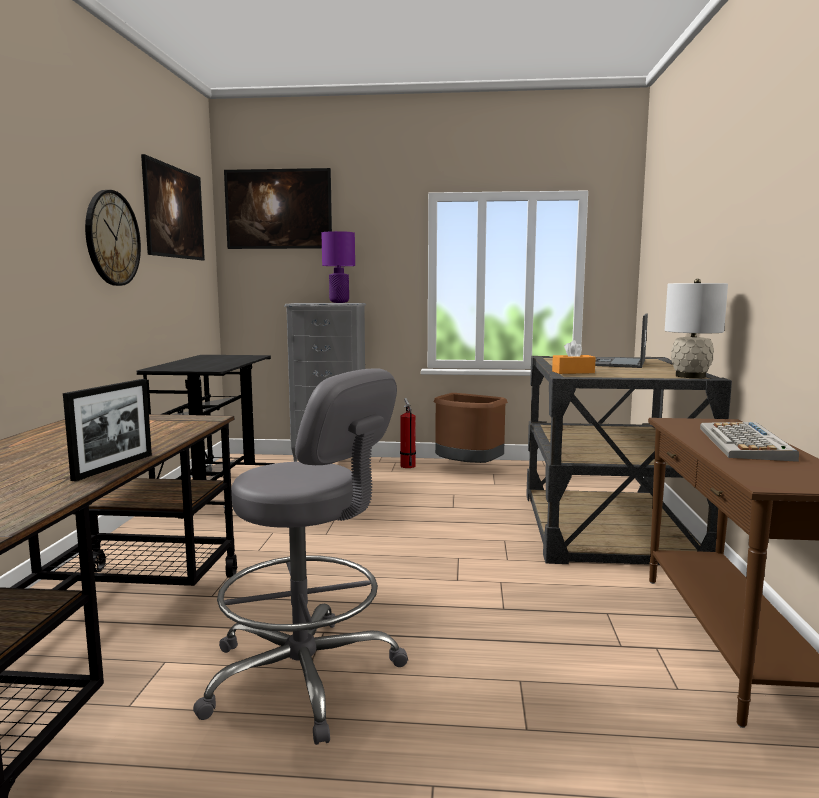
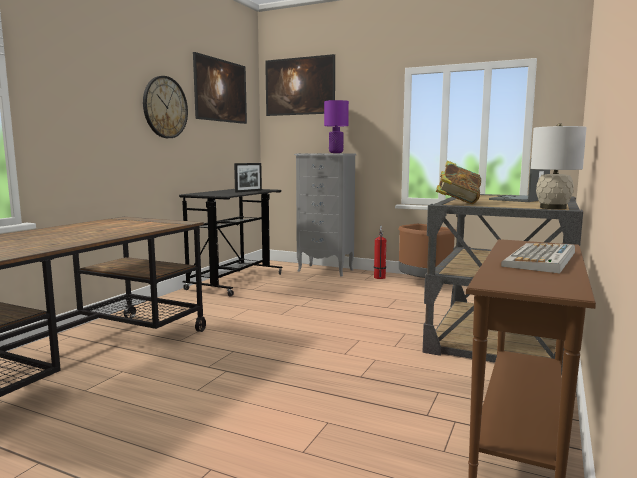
camera: 20 degrees right, 0 degrees up
picture frame [63,379,152,482] -> picture frame moved to [234,163,262,193]
grey stool [193,368,408,745] -> none
orange tissue box [552,340,596,374] -> book [436,161,481,204]

